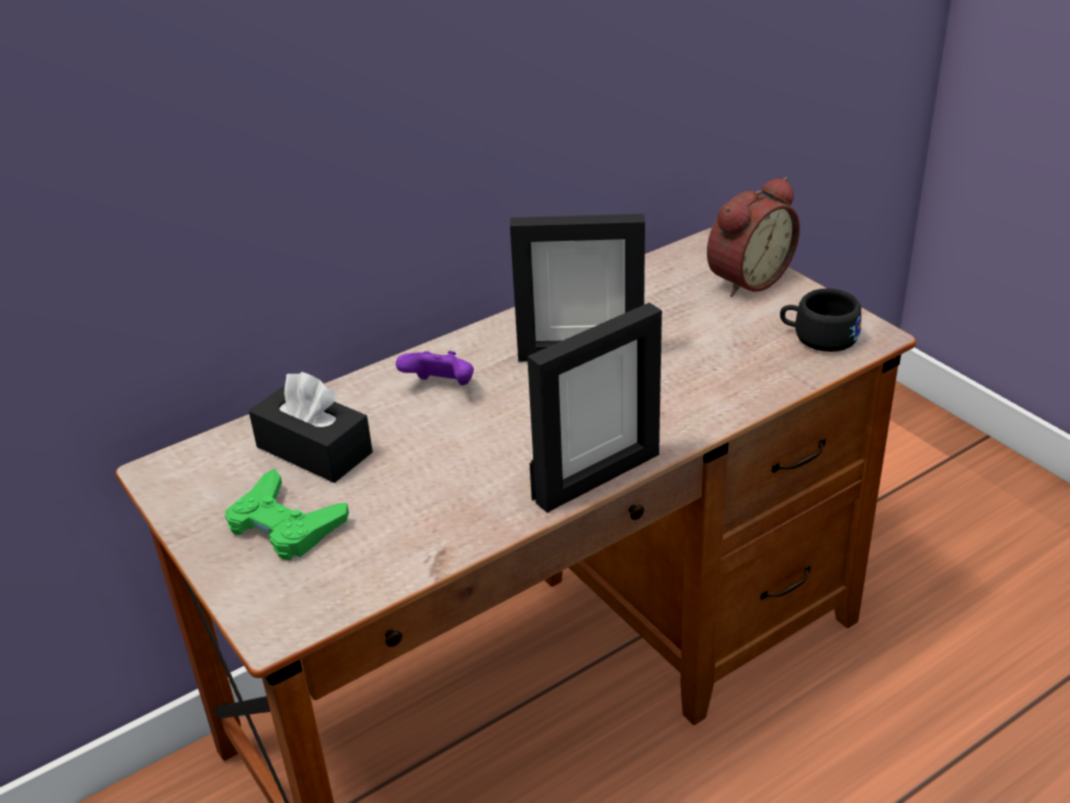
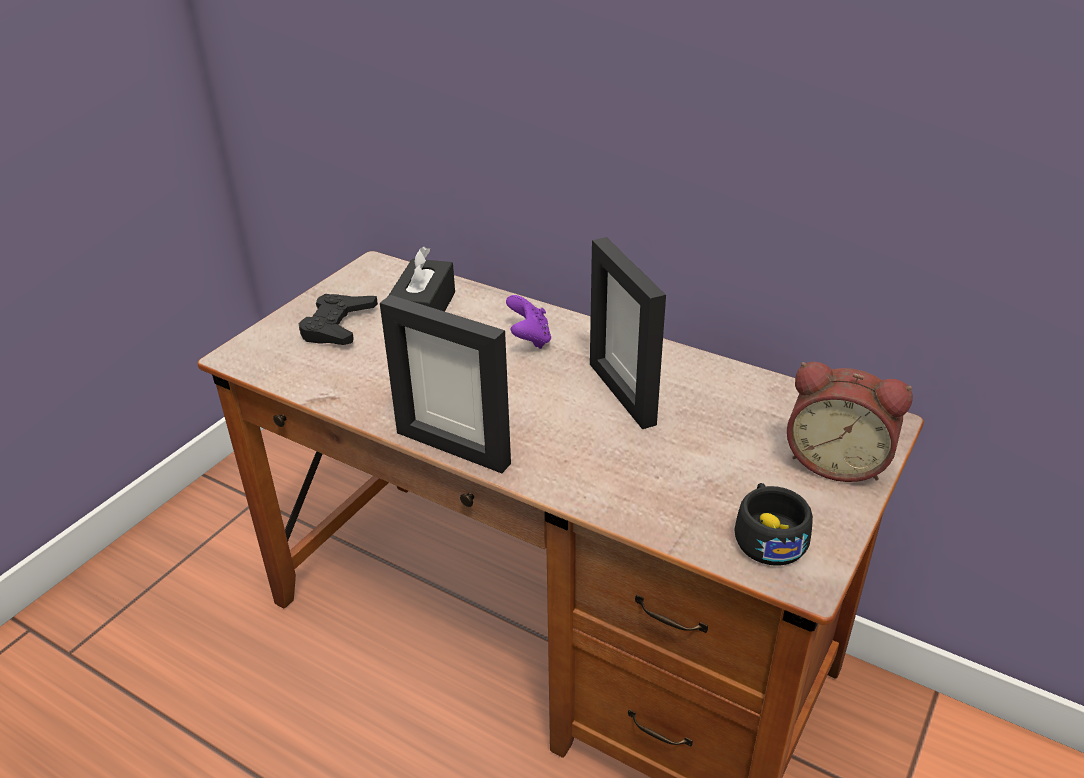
camera: 65 degrees right, 0 degrees up
green game controller [225,469,349,560] -> black game controller [299,294,378,345]

